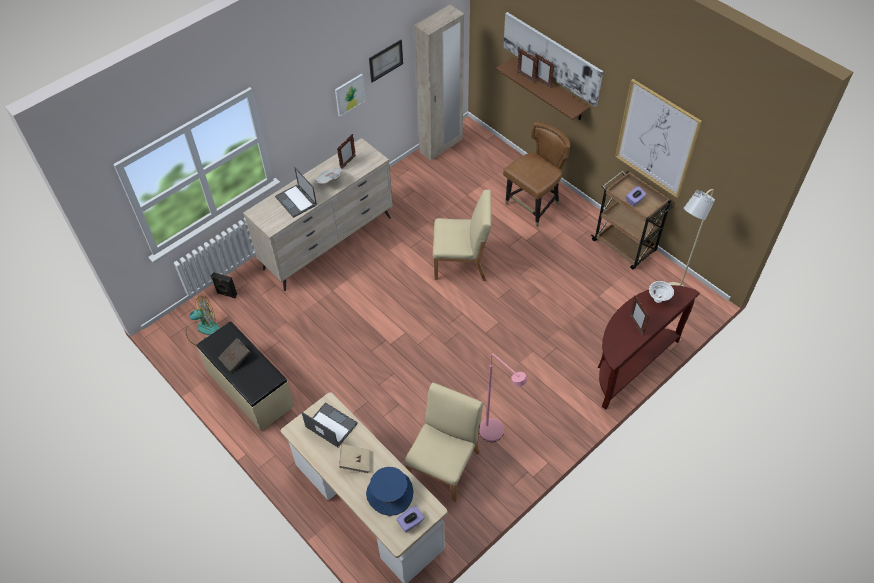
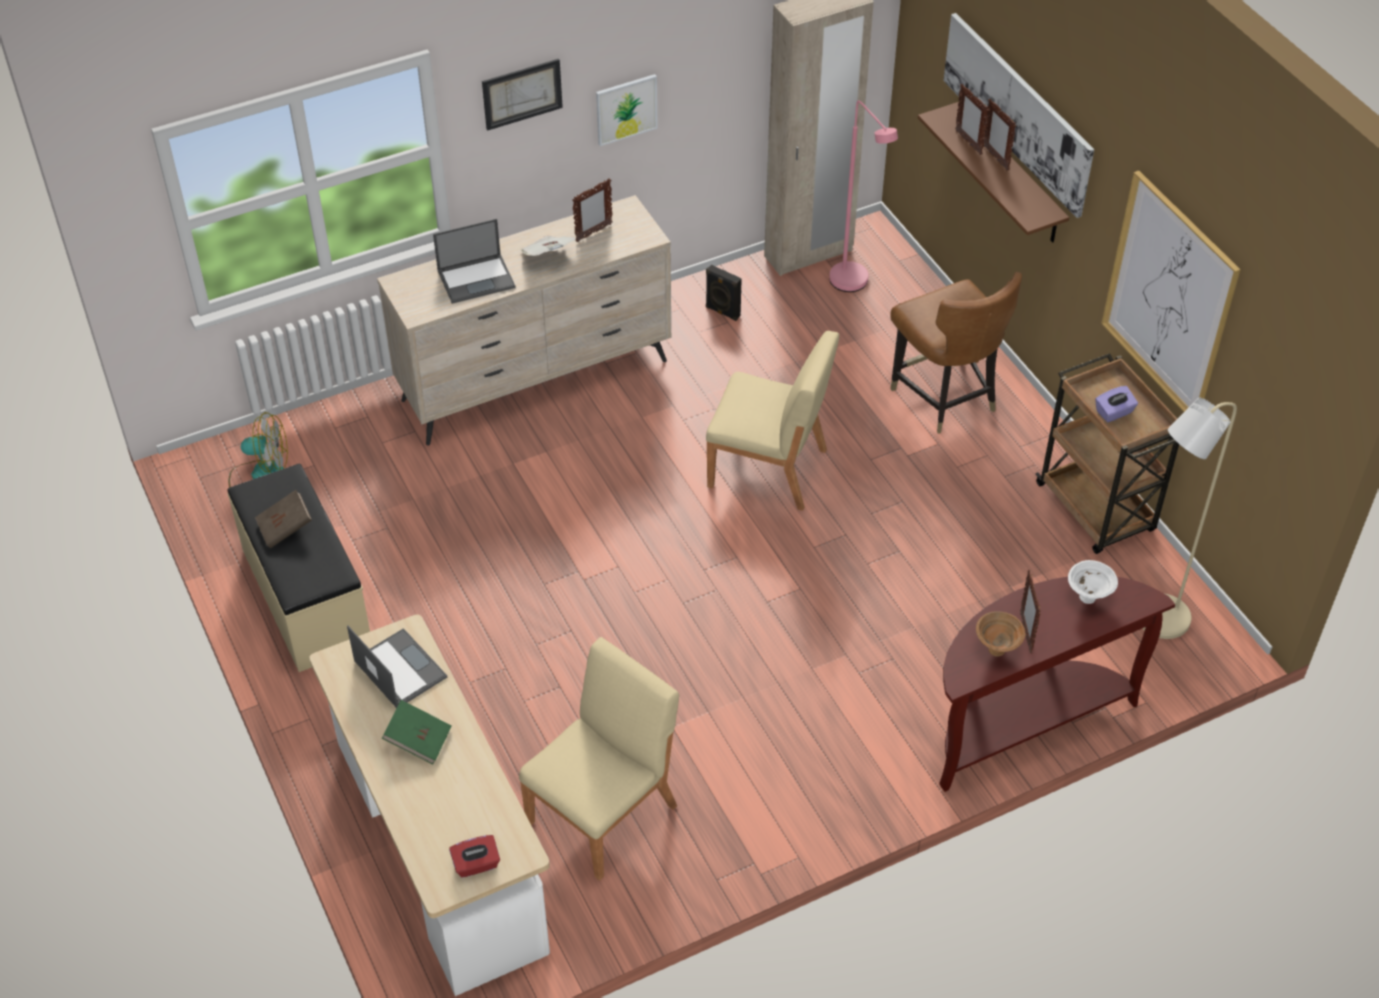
camera: 15 degrees right, 5 degrees down
black speaker [211,272,237,298] -> black speaker moved to [706,265,742,321]
laptop [275,167,317,218] -> laptop turned 90 degrees counterclockwise [433,219,516,304]
beige book [339,444,371,473] -> green book [382,700,452,764]
blue hat [366,467,413,516] -> none
picture [369,40,403,82] -> picture moved to [482,59,563,131]
purple tissue box [396,506,424,532] -> red tissue box [449,835,500,878]
pink floor lamp [479,354,527,442] -> pink floor lamp moved to [829,100,898,292]
brown chair [503,122,570,227] -> brown chair turned 90 degrees clockwise [890,272,1022,434]
none -> brown bowl [976,611,1026,657]

